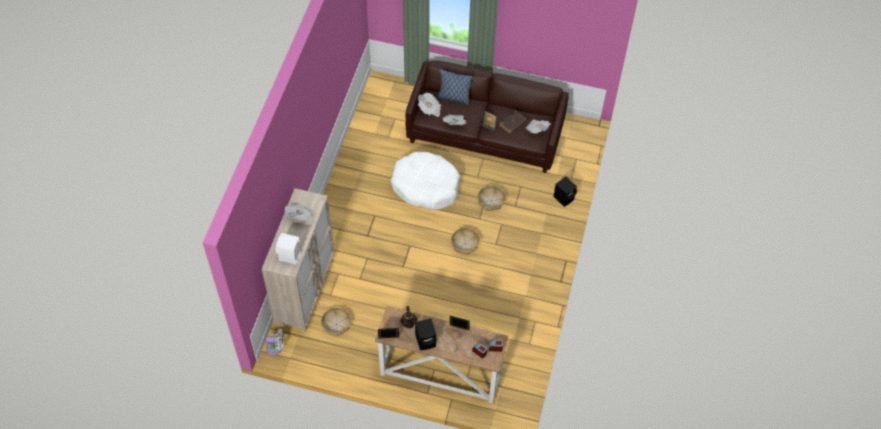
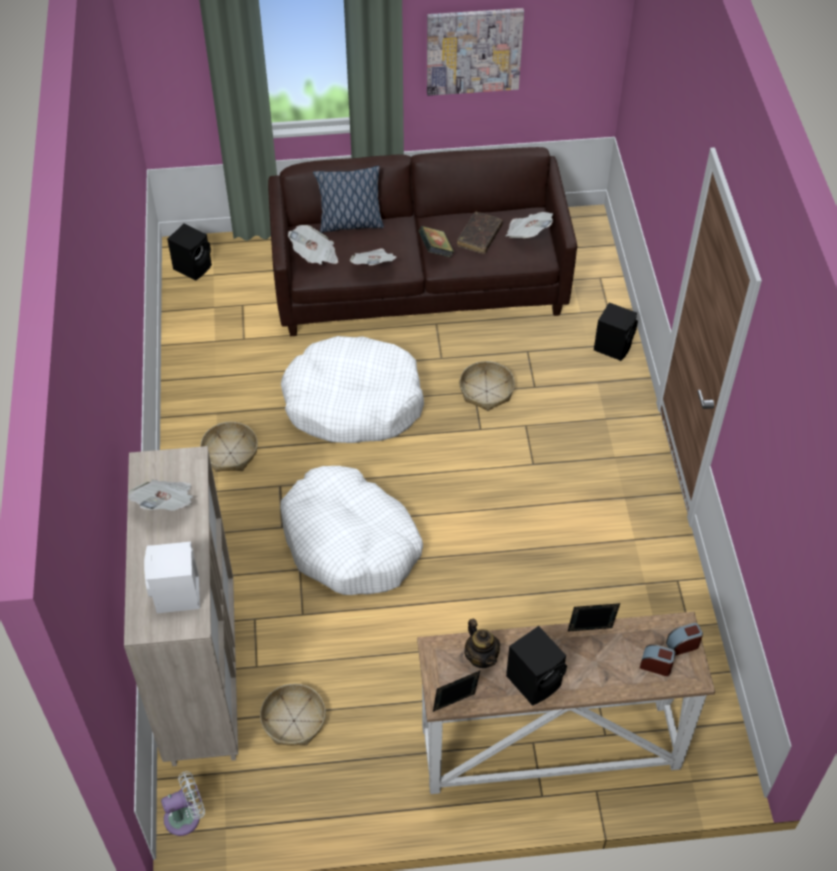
camera: 20 degrees left, 5 degrees down
basket [451,228,480,255] -> basket moved to [200,422,258,472]
none -> black speaker [167,224,212,281]
none -> white dog bed [280,466,423,595]
none -> picture [427,8,524,96]

